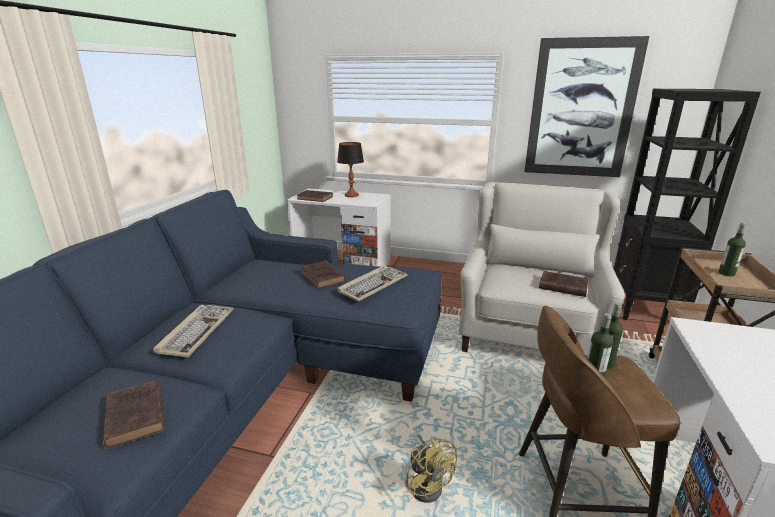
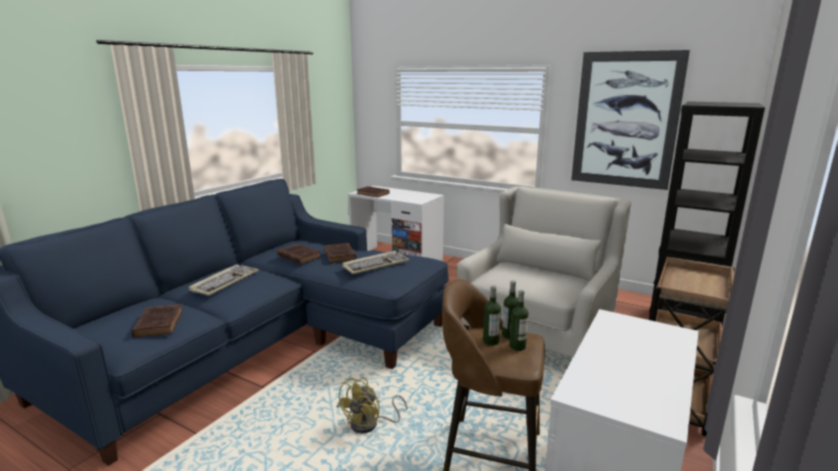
camera: 15 degrees right, 5 degrees down
table lamp [337,142,364,197] -> none
yellow fan [405,434,457,503] -> yellow fan turned 45 degrees clockwise [336,378,407,434]
brown book [539,271,588,297] -> brown book moved to [277,244,321,264]
bottle [718,223,746,276] -> bottle moved to [509,289,528,351]

